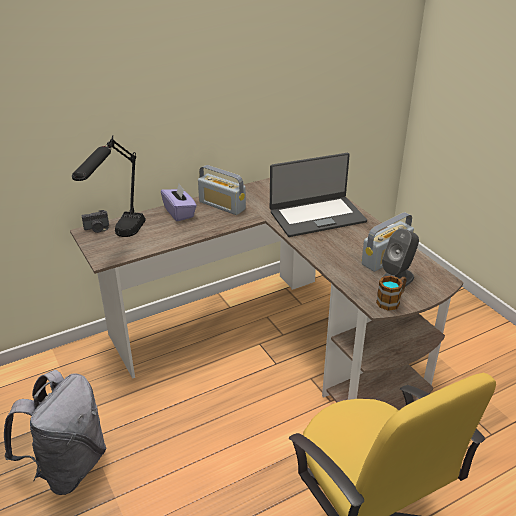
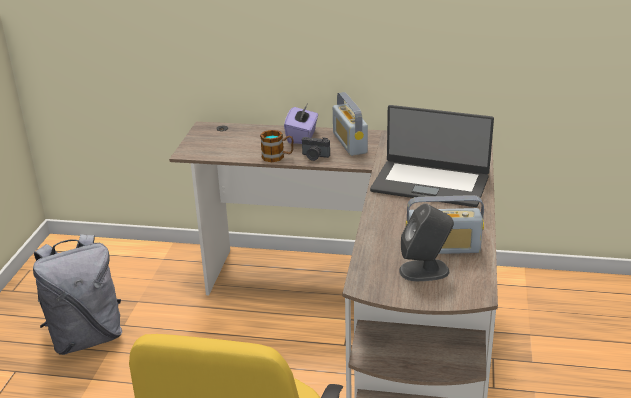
camera: 40 degrees right, 5 degrees down
black table lamp [72,135,146,237] -> none
camera [82,210,109,233] -> camera moved to [302,137,330,161]
mug [376,275,407,311] -> mug moved to [260,130,294,162]

